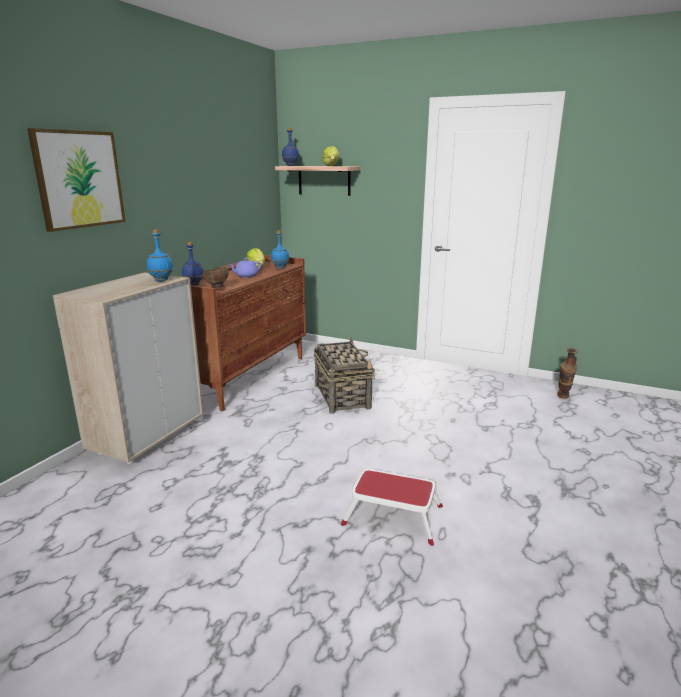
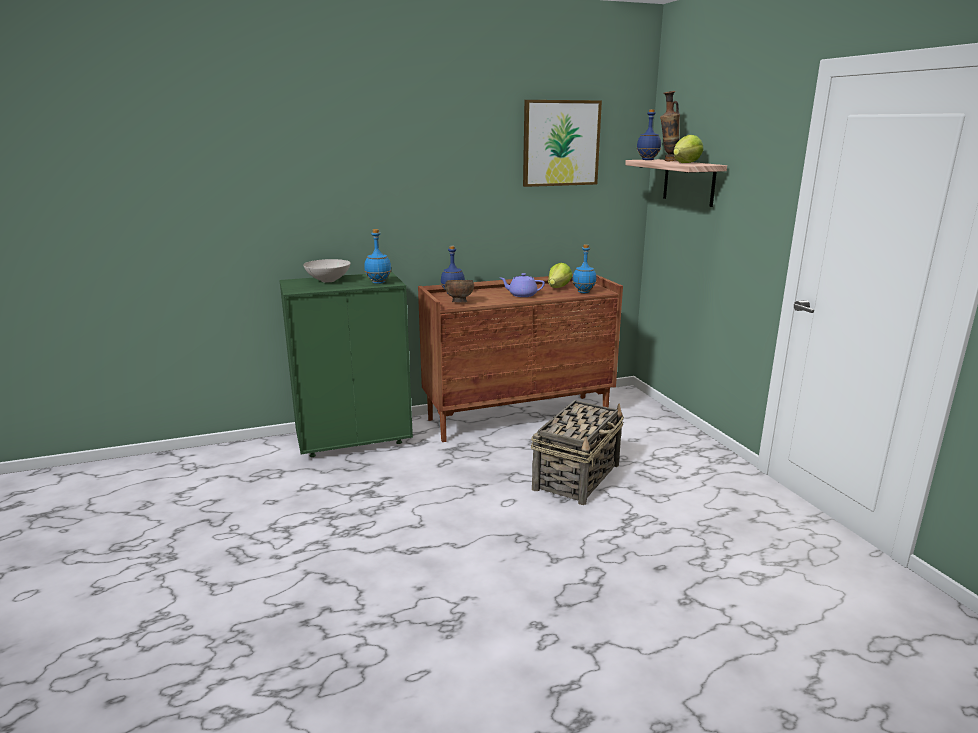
camera: 45 degrees right, 0 degrees up
picture [27,128,126,232] -> picture moved to [523,100,602,187]
beige cabinet [53,273,204,464] -> green cabinet [279,272,413,457]
red step ladder [341,469,443,546] -> none
vase [557,348,578,399] -> vase moved to [660,91,680,161]
none -> white bowl [303,259,351,282]

